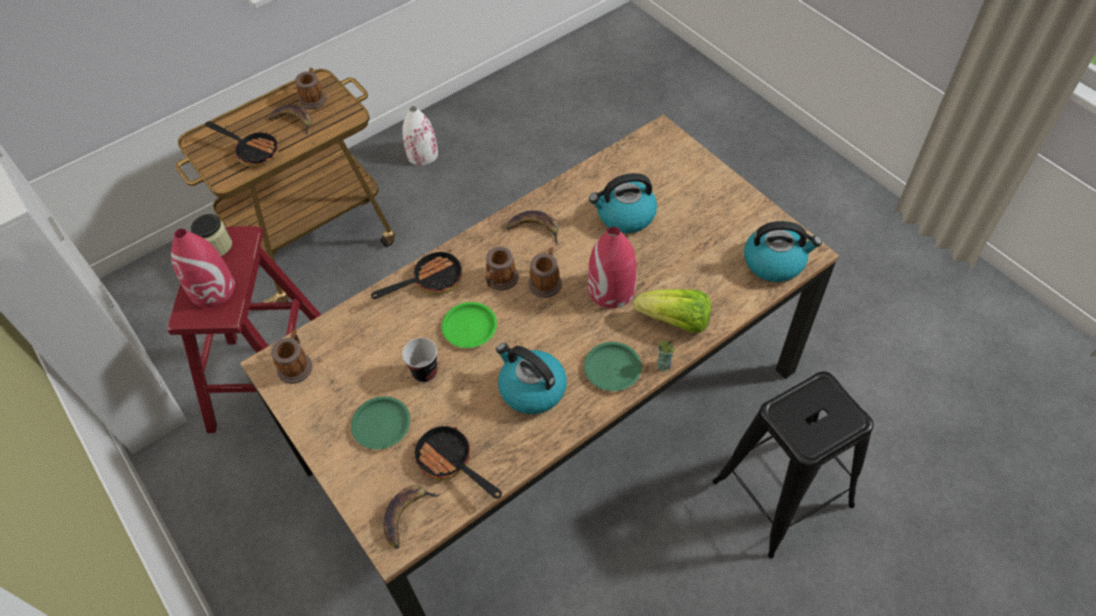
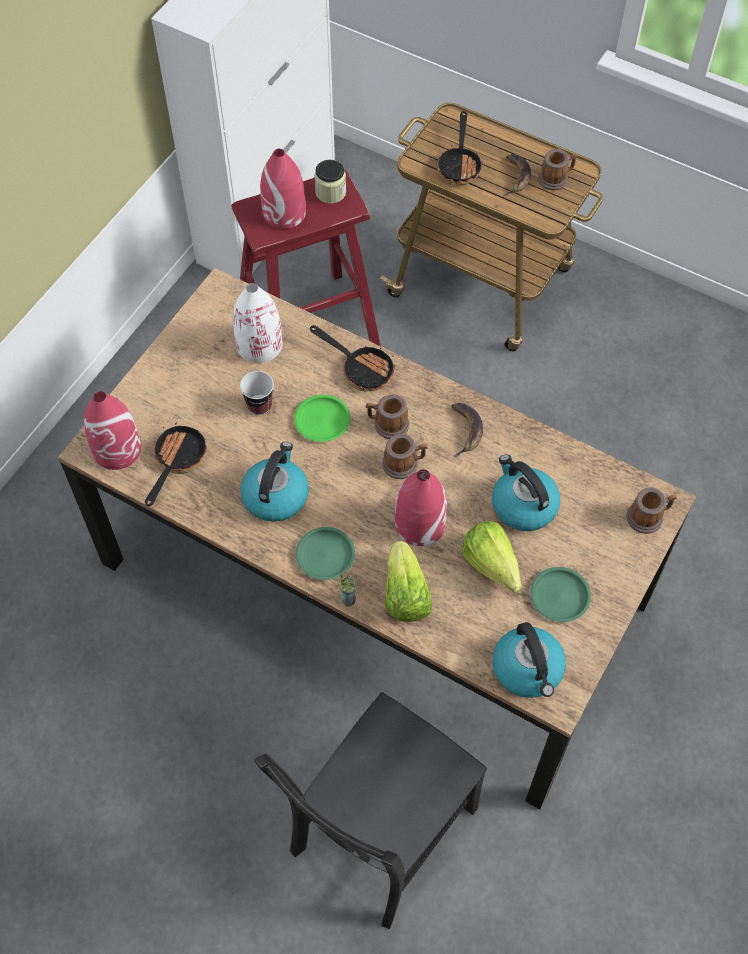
camera: 65 degrees right, 5 degrees up
mug [271,330,313,384] -> mug moved to [626,487,677,534]
green plate [351,396,410,449] -> green plate moved to [530,567,591,622]
banana [383,485,439,549] -> red vase [84,391,141,470]
white vase [403,106,438,166] -> white vase moved to [233,283,283,363]
black stool [713,371,874,559] -> black chair [254,692,487,929]
none -> lettuce [462,521,521,593]

